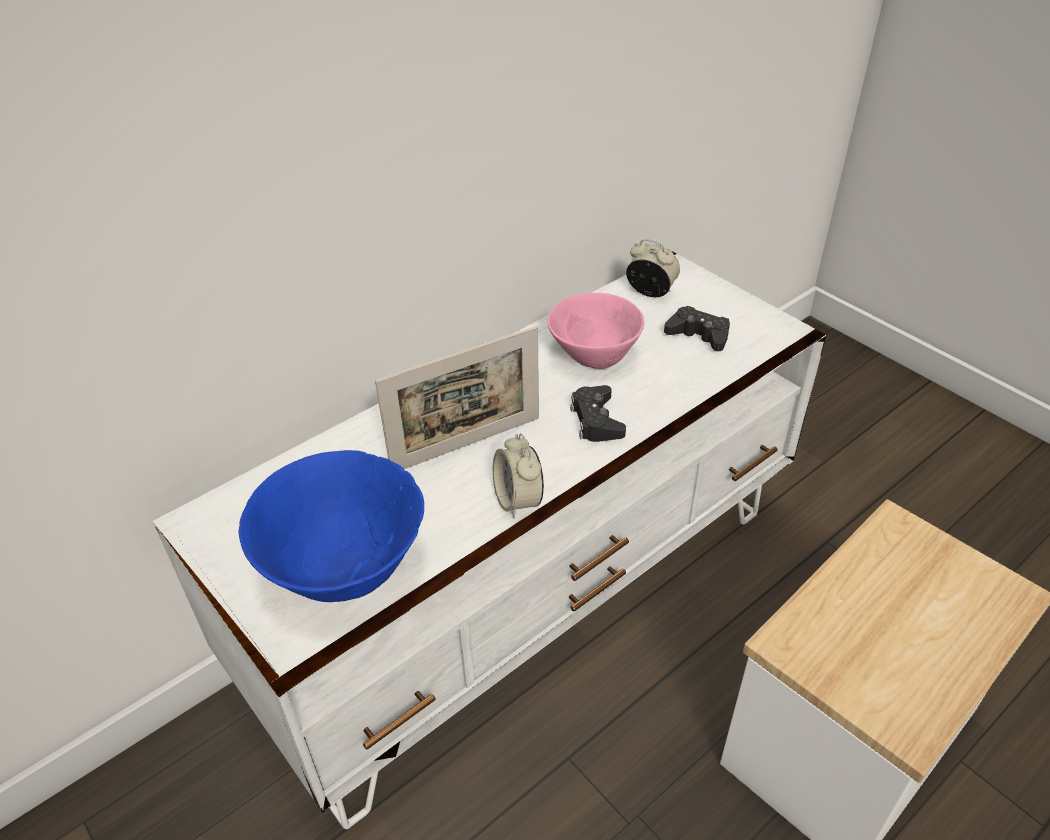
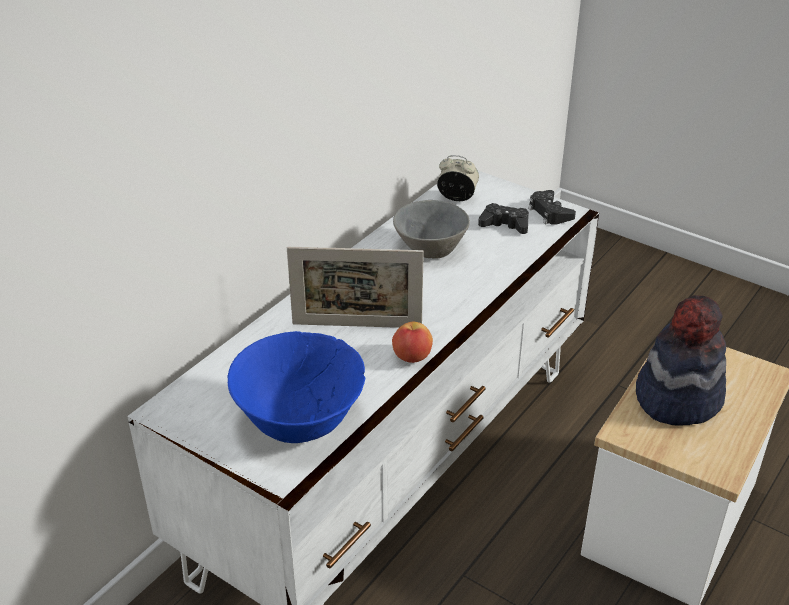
camera: 15 degrees left, 5 degrees down
picture frame [375,326,539,469] -> picture frame turned 45 degrees clockwise [287,247,424,328]
alarm clock [493,433,544,518] -> apple [392,322,433,363]
pink bowl [547,293,645,369] -> grey bowl [393,200,470,259]
black game controller [570,385,626,442] -> black game controller moved to [529,190,576,225]
none -> hat [636,295,726,426]

